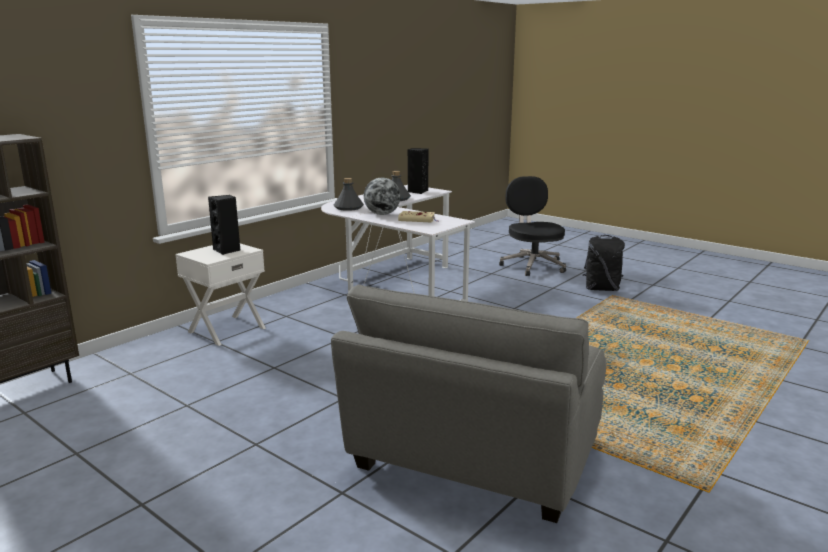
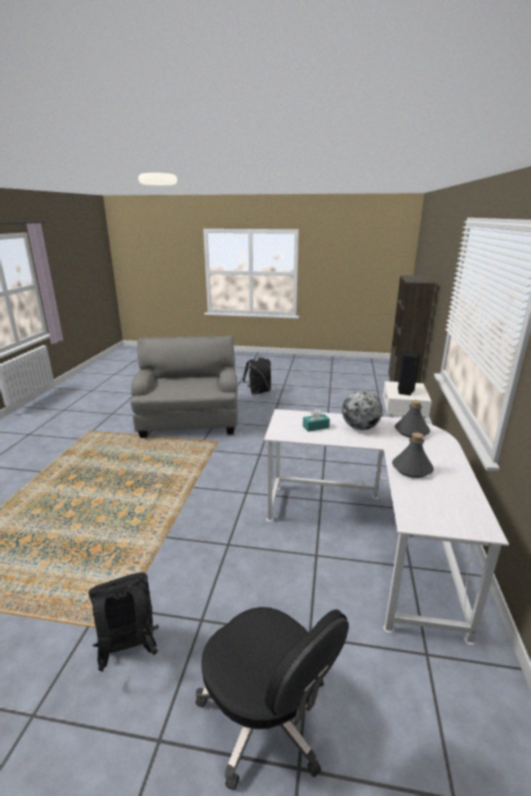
camera: 150 degrees right, 5 degrees up
beige book [398,211,437,222] -> turquoise tissue box [303,408,330,432]
black speaker [408,148,429,194] -> none
none -> black backpack [243,358,271,395]

